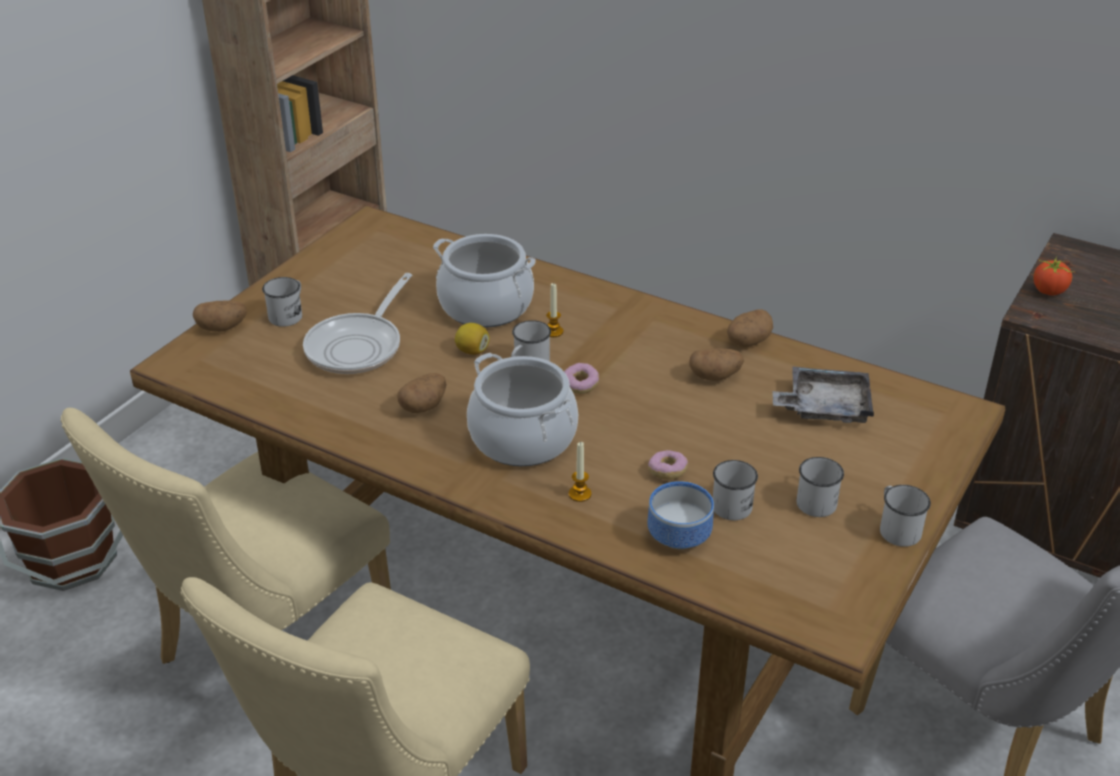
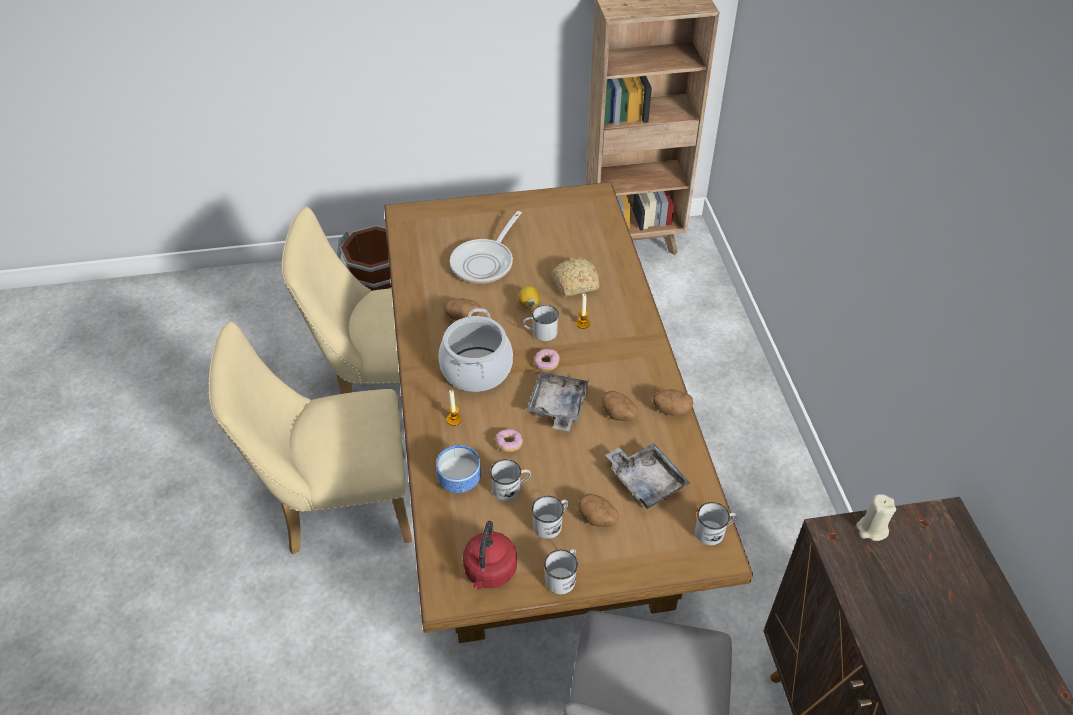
camera: 50 degrees right, 10 degrees up
potato [193,300,247,332] -> potato moved to [577,493,619,527]
white mug [262,277,302,327] -> white mug moved to [695,502,737,545]
frying pan [303,273,412,374] -> frying pan turned 45 degrees counterclockwise [450,211,522,284]
cooking pot [433,234,536,328] -> bread [553,258,600,297]
tomato [1033,256,1075,295] -> beige candle [856,494,896,541]
none -> red kettle [463,521,517,590]
none -> grey tray [527,372,589,432]

